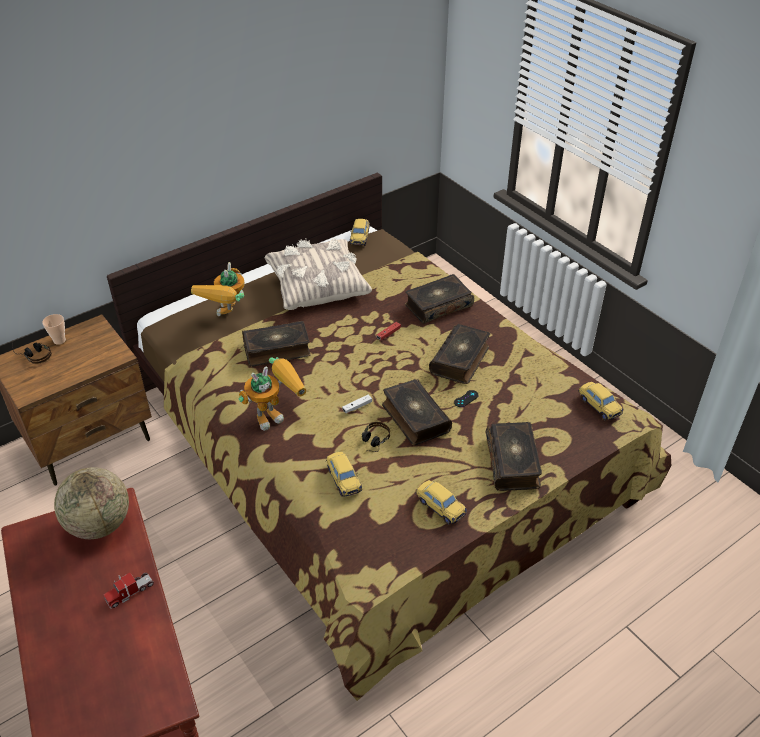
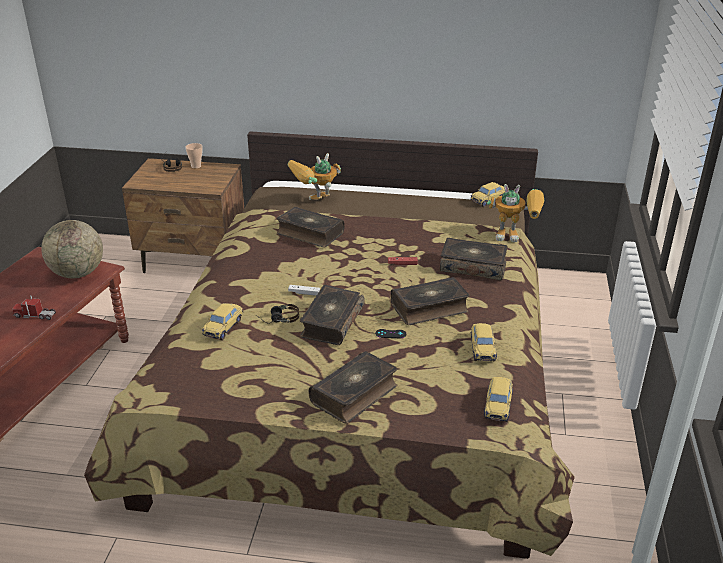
camera: 45 degrees right, 10 degrees down
toy robot [238,357,307,431] -> toy robot moved to [487,184,544,242]
beige pillow [265,238,372,310] -> none
toy car [415,480,467,524] -> toy car moved to [471,323,497,362]

